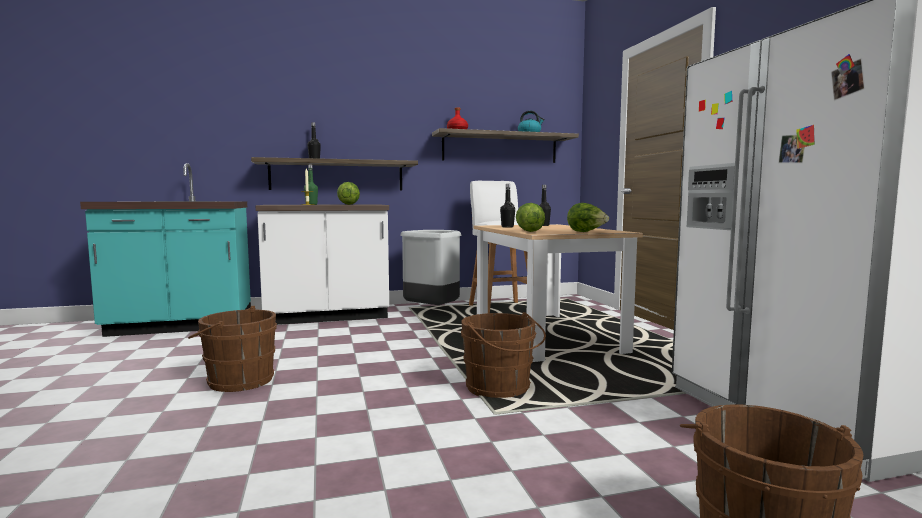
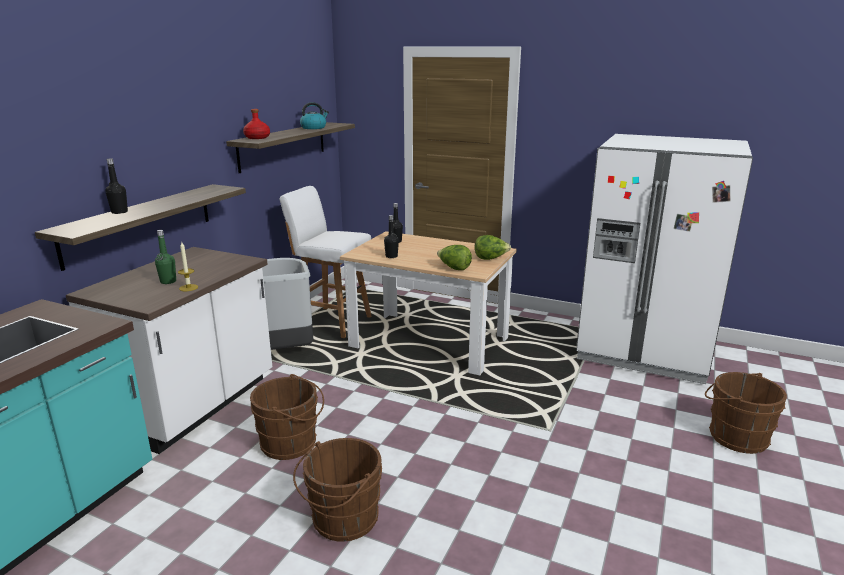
camera: 50 degrees left, 15 degrees up
lettuce [337,182,360,205] -> none
brown bucket [461,312,546,398] -> brown bucket moved to [250,374,324,460]

